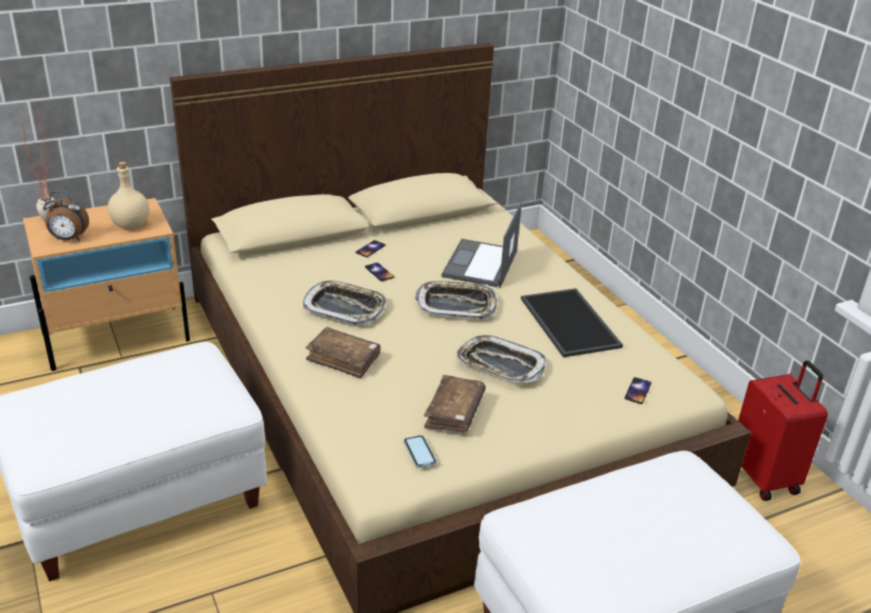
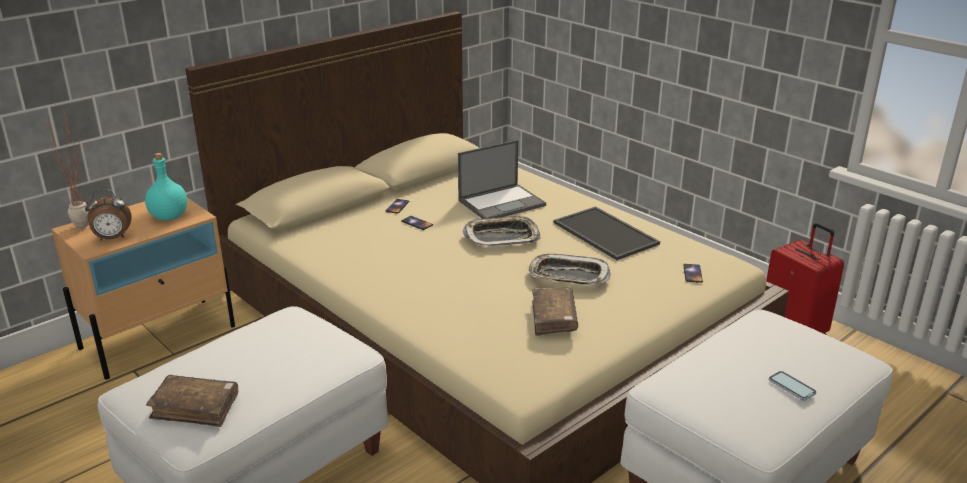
camera: 15 degrees left, 5 degrees down
beige bottle [108,162,150,229] -> turquoise bottle [145,153,187,220]
tray [303,281,387,325] -> none
brown book [305,327,381,379] -> brown book moved to [146,375,239,427]
phone [404,435,437,468] -> phone moved to [769,371,817,401]
laptop [442,202,522,288] -> laptop turned 120 degrees counterclockwise [458,140,546,219]

